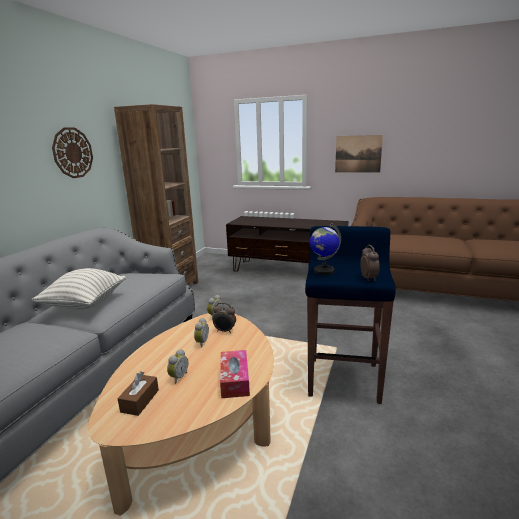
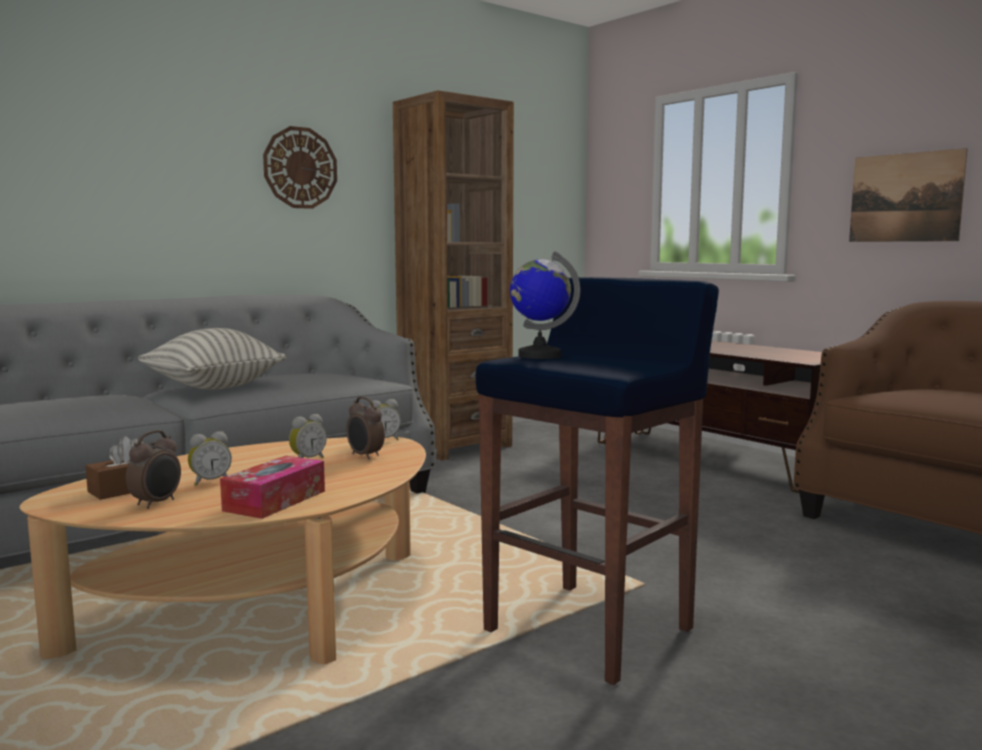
camera: 30 degrees right, 10 degrees down
alarm clock [360,245,380,281] -> alarm clock moved to [126,430,181,509]

